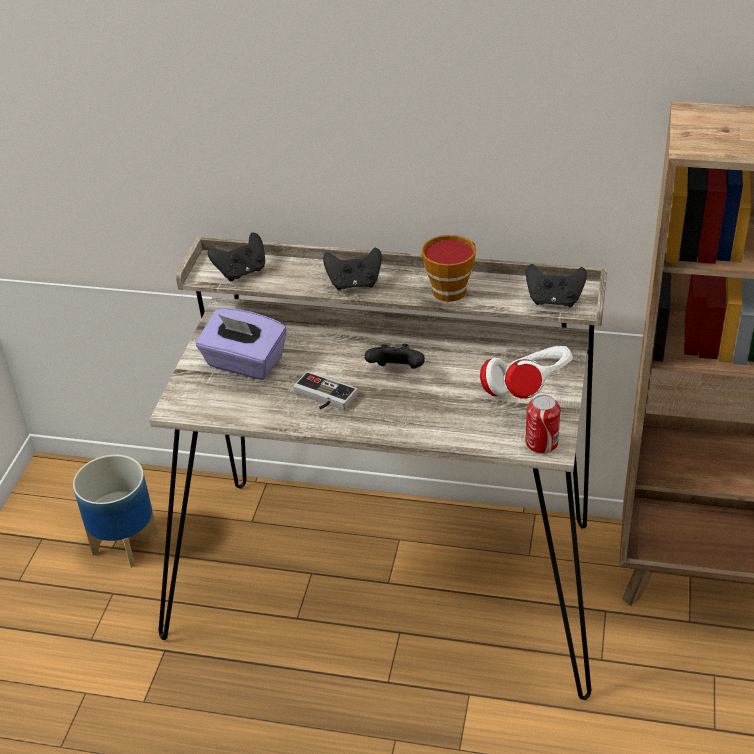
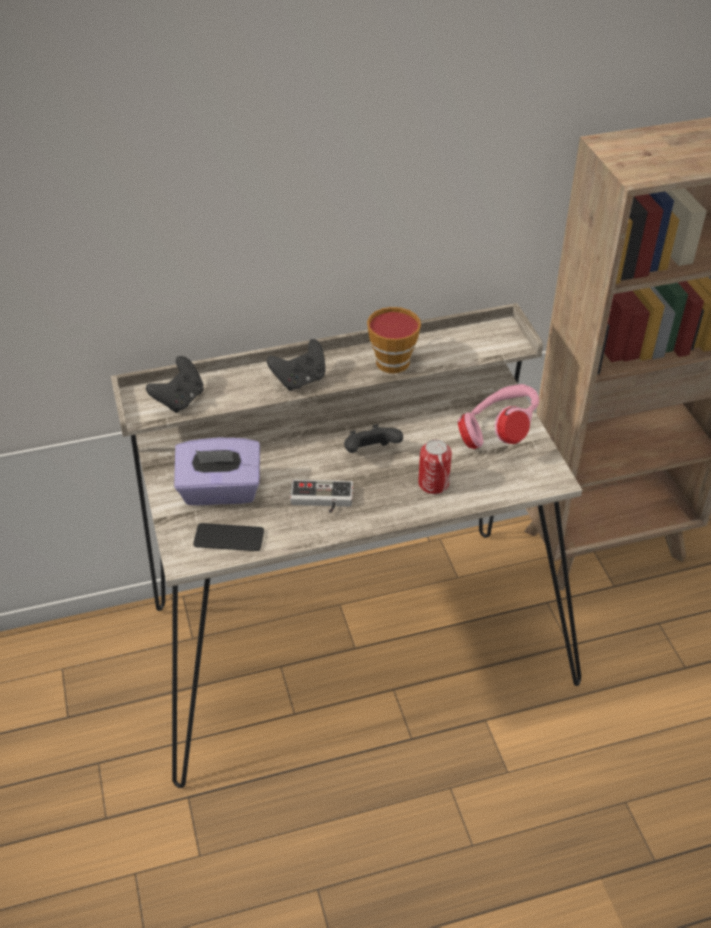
camera: 30 degrees left, 5 degrees up
planter [73,455,158,568] -> none
white headphones [480,346,573,399] -> pink headphones [458,384,539,449]
can [525,395,561,454] -> can moved to [418,439,452,494]
black game controller [526,264,587,307] -> none
none -> phone [193,523,264,551]

